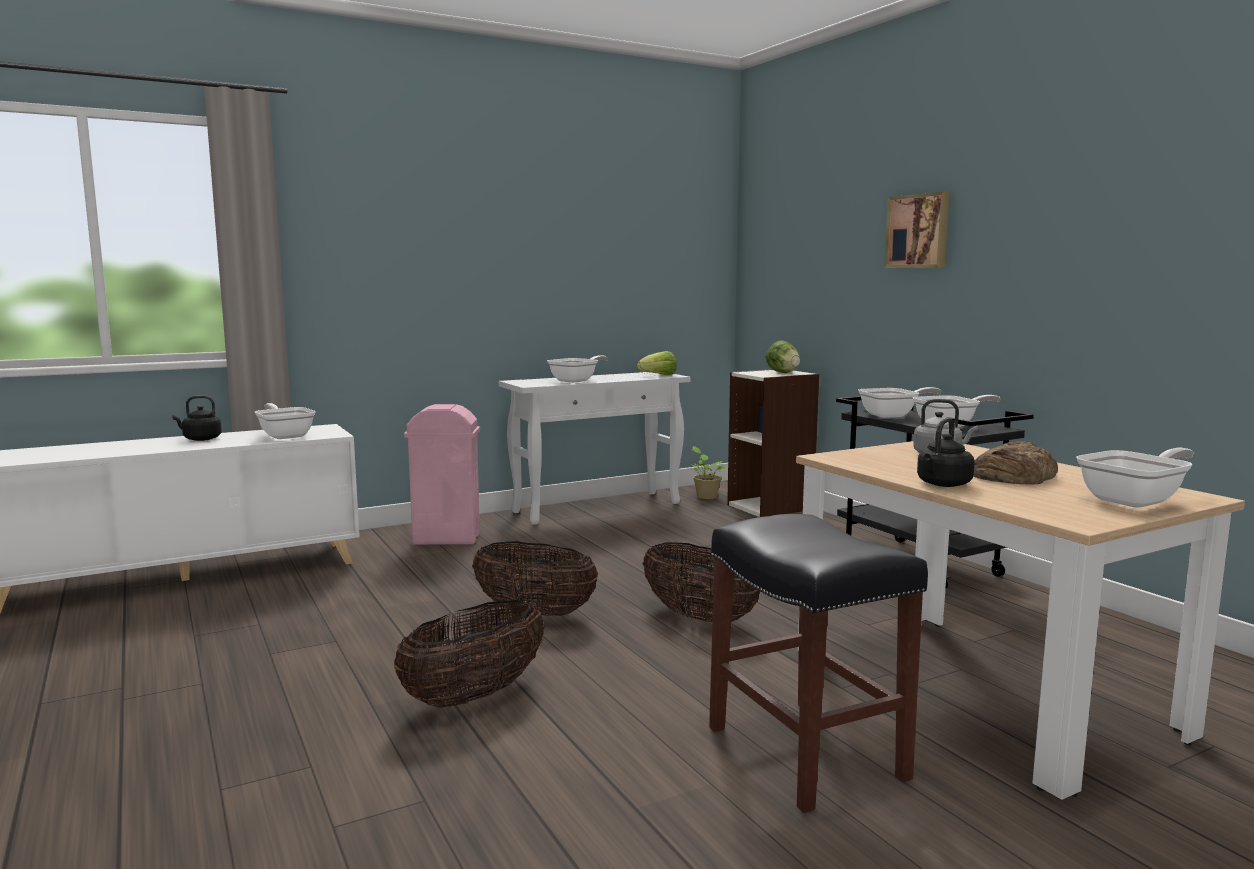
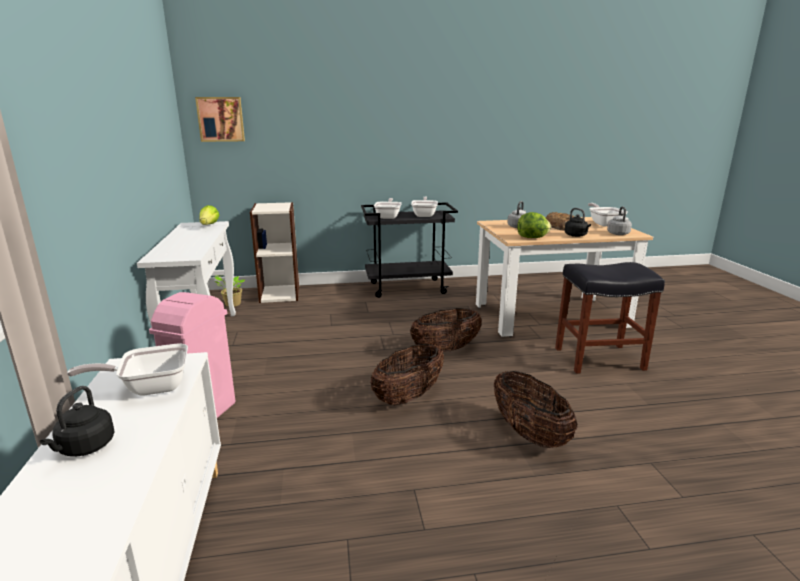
camera: 70 degrees left, 10 degrees up
frying pan [547,355,608,383] -> none
lettuce [766,340,800,373] -> lettuce moved to [517,212,551,238]
picture [884,192,949,268] -> picture moved to [195,97,245,142]
none -> grey kettle [607,206,632,235]

